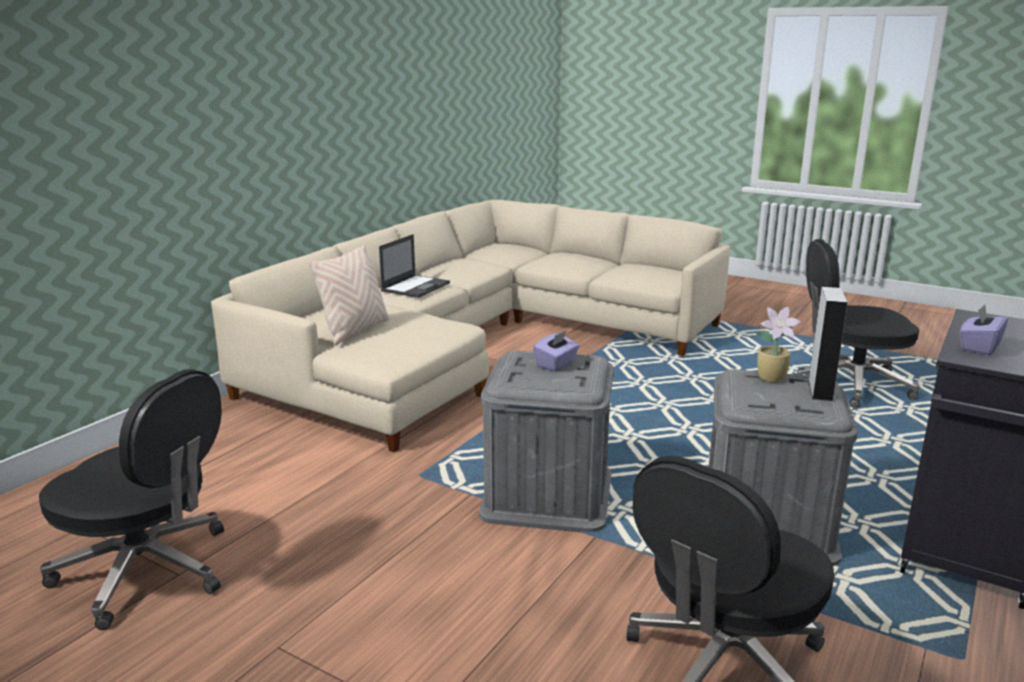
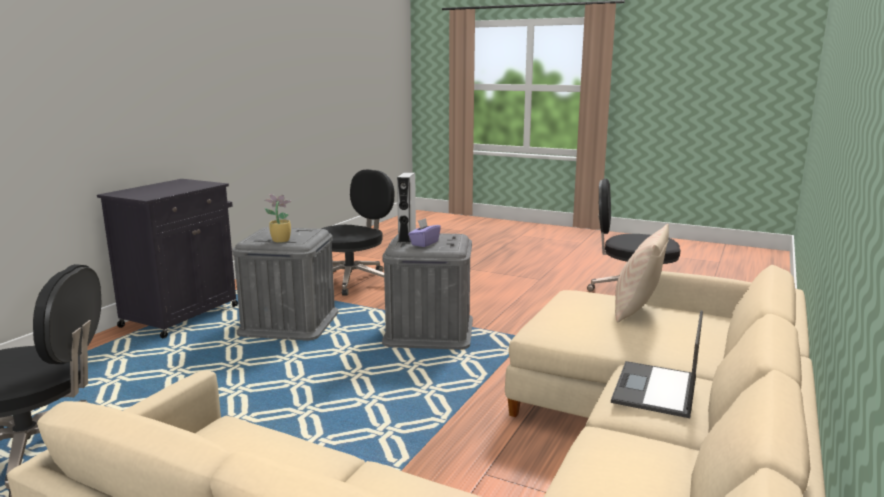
camera: 175 degrees right, 5 degrees down
grey speaker [808,287,848,401] -> grey speaker moved to [397,172,416,243]
purple tissue box [960,305,1008,356] -> none

